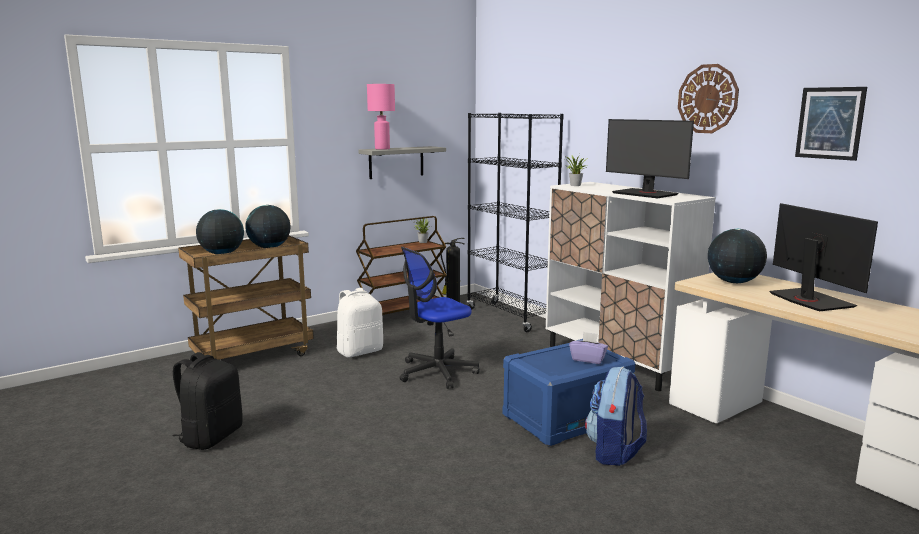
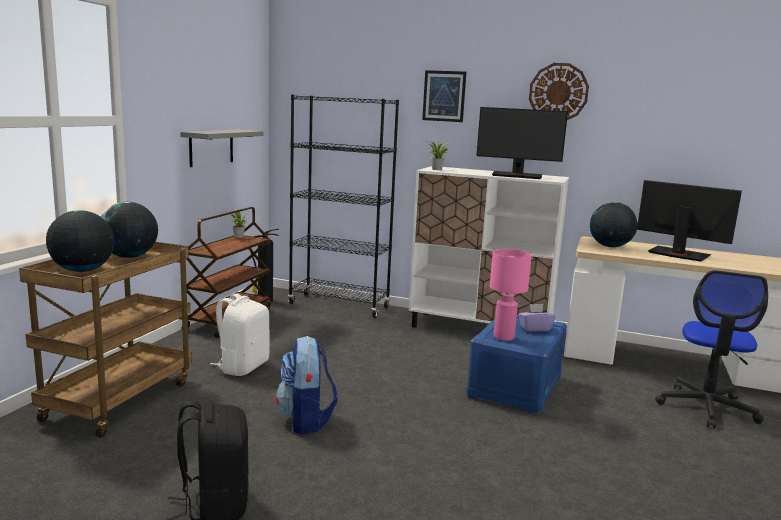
camera: 35 degrees left, 0 degrees up
pink table lamp [367,84,395,150] -> pink table lamp moved to [490,249,532,341]
office chair [400,247,480,389] -> office chair moved to [655,270,768,428]
backpack [585,367,647,466] -> backpack moved to [276,336,338,434]
picture [795,87,867,161] -> picture moved to [422,70,466,122]

